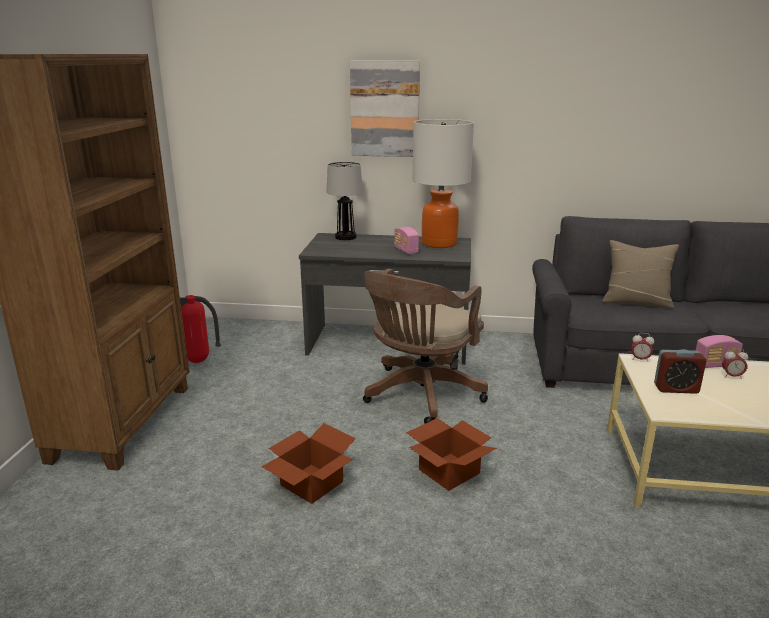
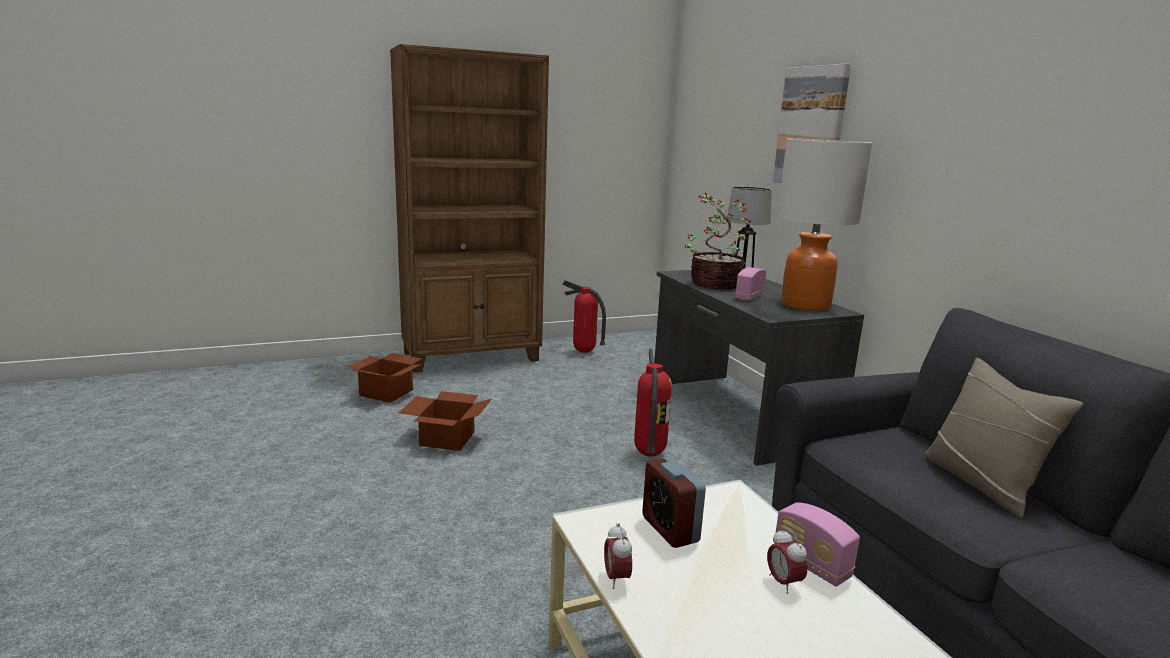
camera: 60 degrees right, 5 degrees down
brown office chair [363,269,488,424] -> fire extinguisher [634,349,672,457]
cardboard box [406,418,497,491] -> cardboard box moved to [346,353,422,403]
alarm clock [632,333,654,361] -> alarm clock moved to [604,523,632,589]
none -> potted plant [685,192,751,290]

